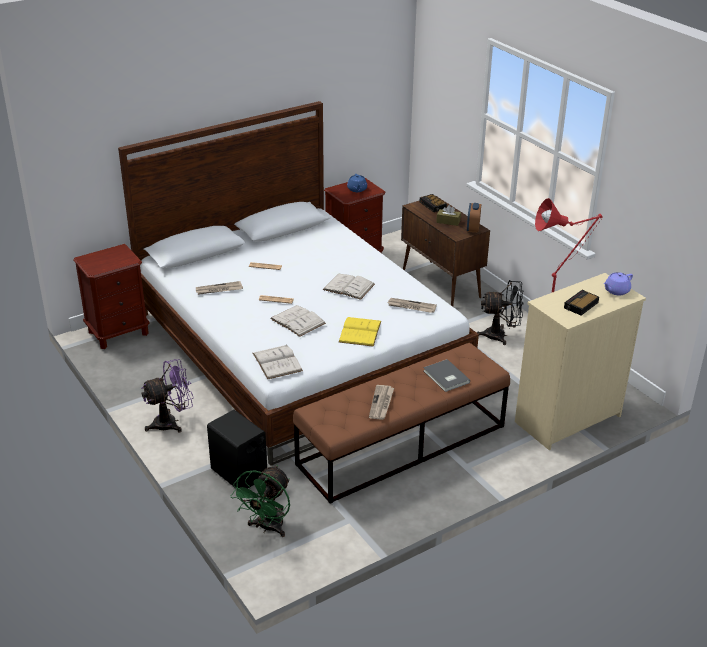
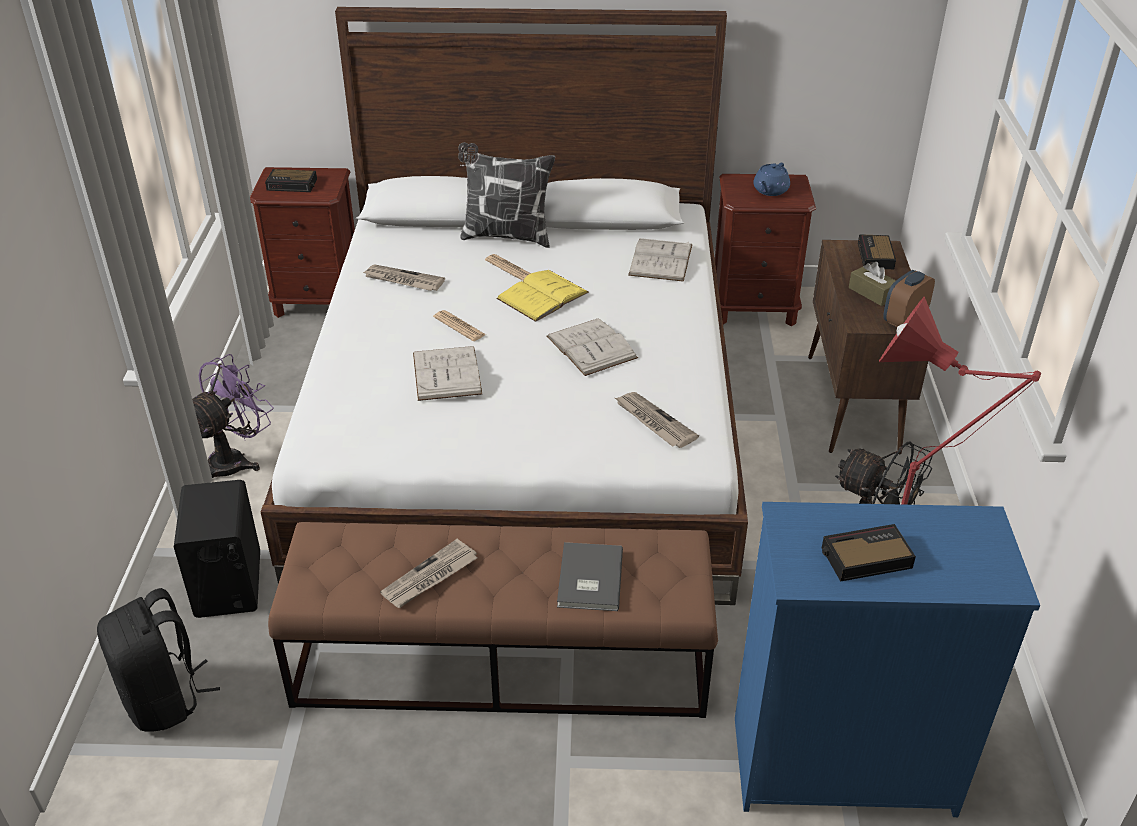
camera: 35 degrees right, 5 degrees up
purple fan [142,359,194,432] -> purple fan turned 60 degrees counterclockwise [192,354,274,478]
green fan [231,465,290,537] -> black backpack [97,588,220,732]
white book [253,344,303,379] -> white book moved to [628,238,693,282]
yellow book [339,317,381,347] -> yellow book moved to [496,270,589,322]
beige dresser [515,273,646,450] -> blue dresser [735,502,1040,817]
purple teapot [604,272,633,295] -> none
none -> alarm clock [265,169,317,192]
none -> pillow [458,142,555,248]

